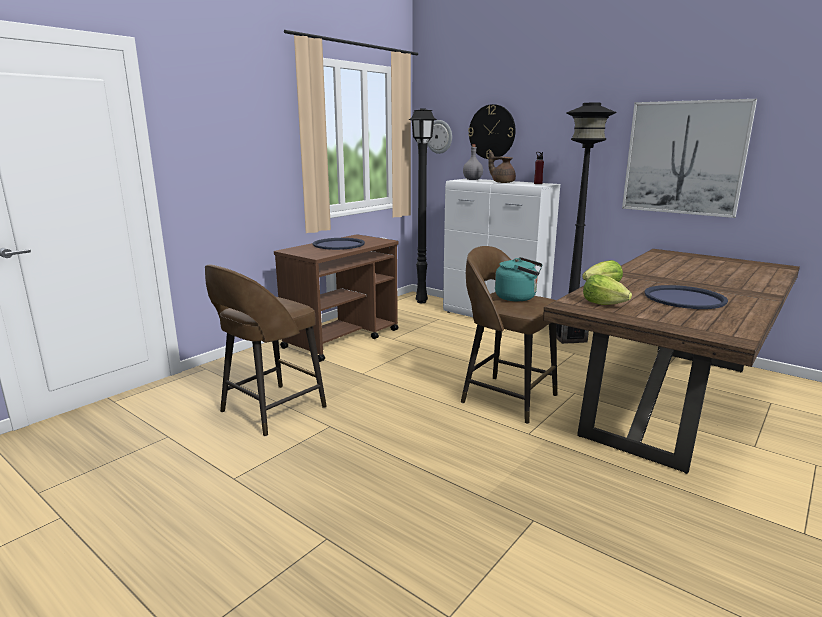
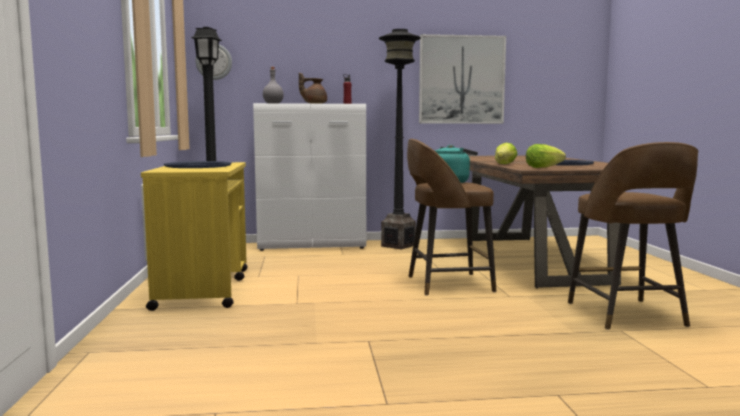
camera: 45 degrees left, 10 degrees down
brown stool [205,265,327,436] -> brown stool moved to [568,142,698,330]
brown cart [274,234,399,362] -> yellow cart [141,162,248,311]
wall clock [468,104,515,159] -> none

